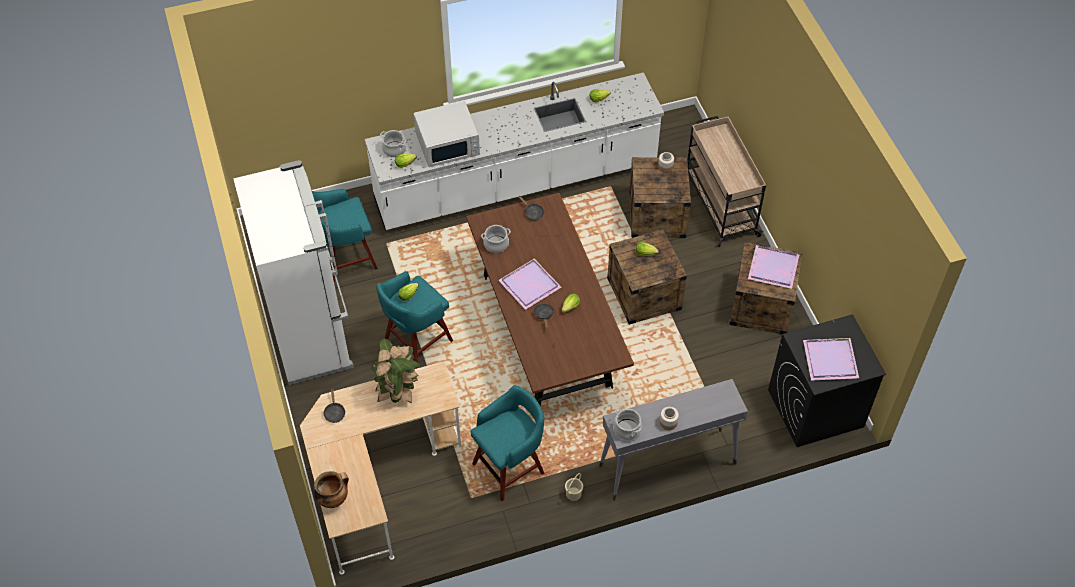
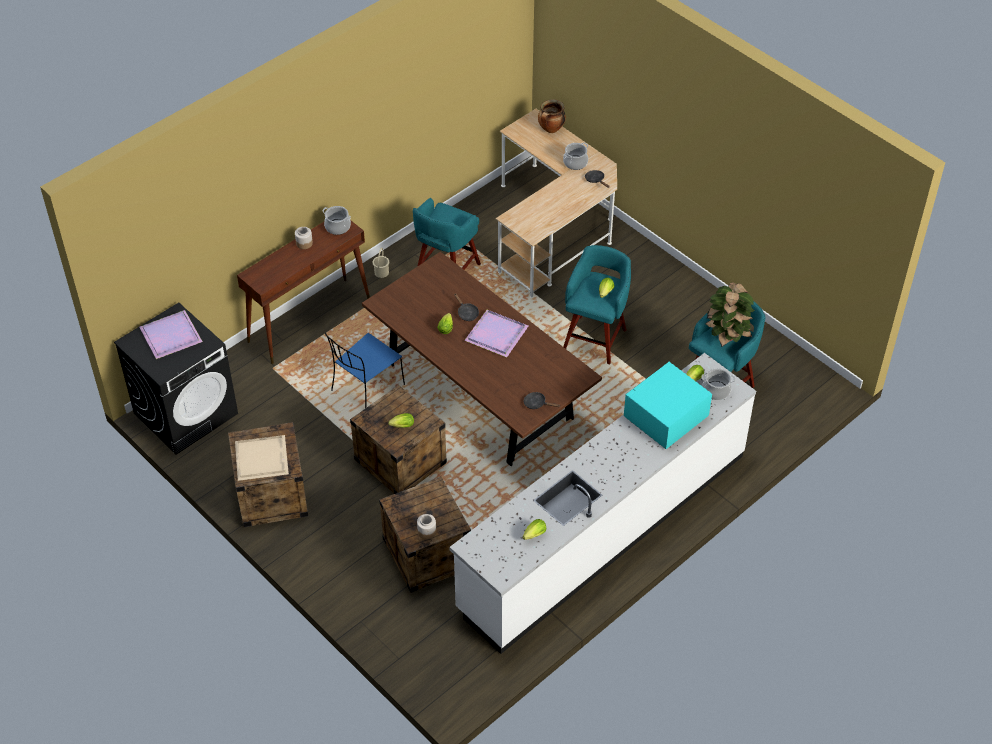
camera: 155 degrees right, 5 degrees down
white fridge [233,160,354,385] -> none
potted plant [371,338,420,403] -> potted plant moved to [706,282,755,347]
white microwave [413,101,480,167] -> turquoise microwave [624,362,712,449]
cooking pot [481,225,511,253] -> cooking pot moved to [563,142,588,170]
grey console table [599,379,748,501] -> brown console table [237,220,370,364]
beige cart [687,116,766,247] -> none
purple tray [748,245,799,289] -> beige tray [235,435,289,481]
none -> blue chair [325,333,405,408]

